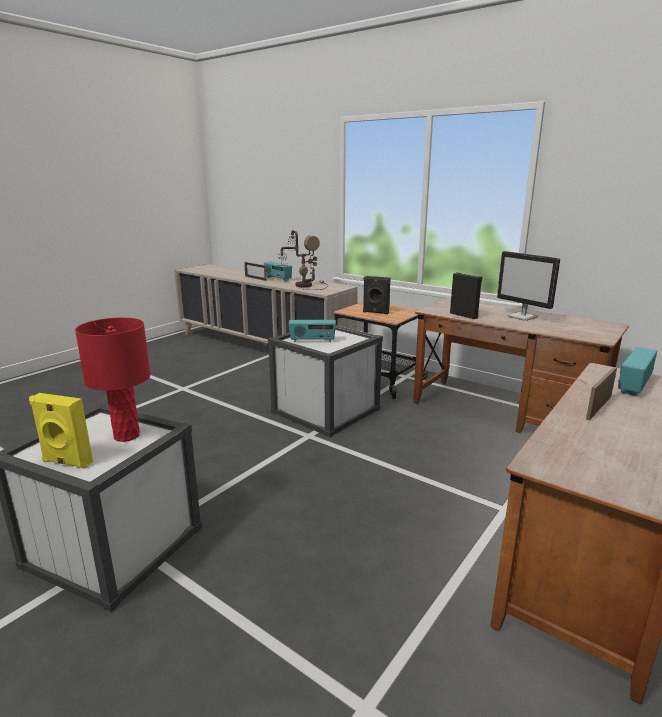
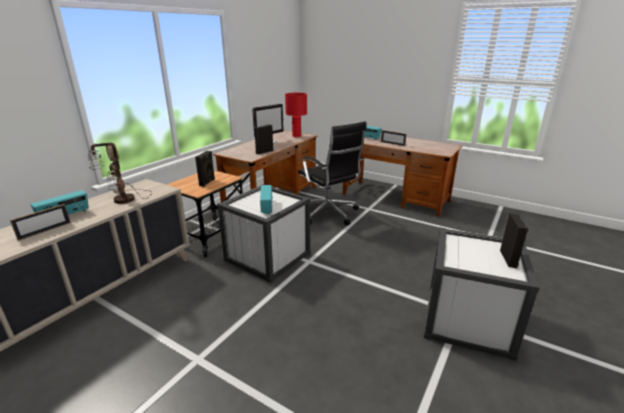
camera: 95 degrees left, 5 degrees up
yellow speaker [29,393,93,469] -> black speaker [500,213,529,268]
red table lamp [75,317,151,442] -> red table lamp moved to [285,93,307,137]
none -> black office chair [298,122,367,225]

